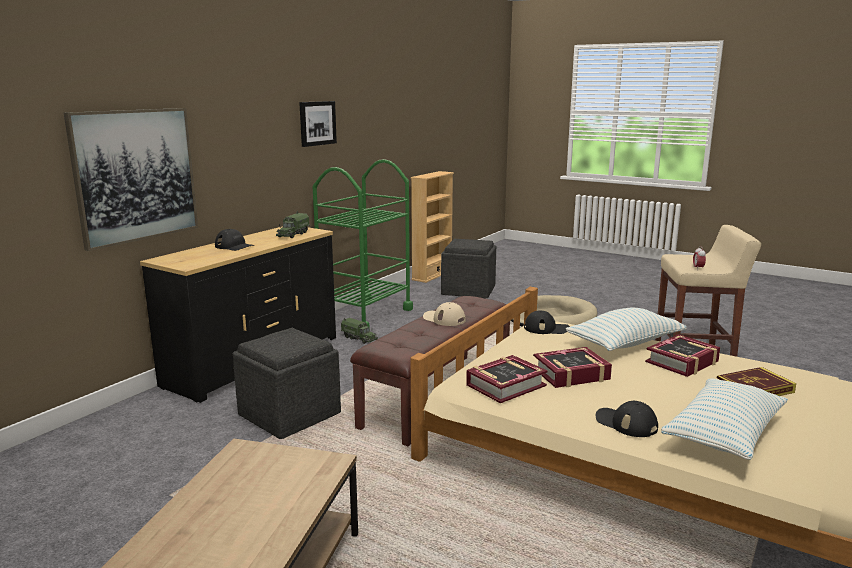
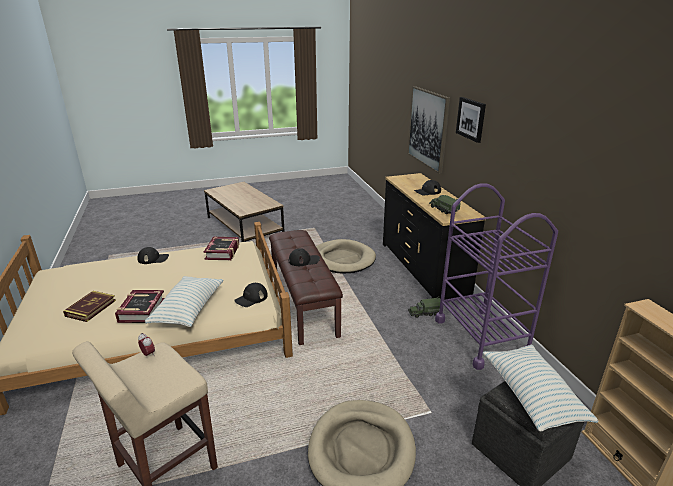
camera: 130 degrees right, 10 degrees up
grey ottoman [233,328,341,439] -> beige dog bed [316,239,376,274]
picture [299,101,337,147] -> picture moved to [456,97,486,143]
green cart [313,159,413,330] -> purple cart [435,183,558,370]
beige cap [423,302,465,326] -> black cap [289,248,320,266]
book [533,347,612,388] -> none
pillow [661,379,788,460] -> pillow moved to [482,345,598,431]

